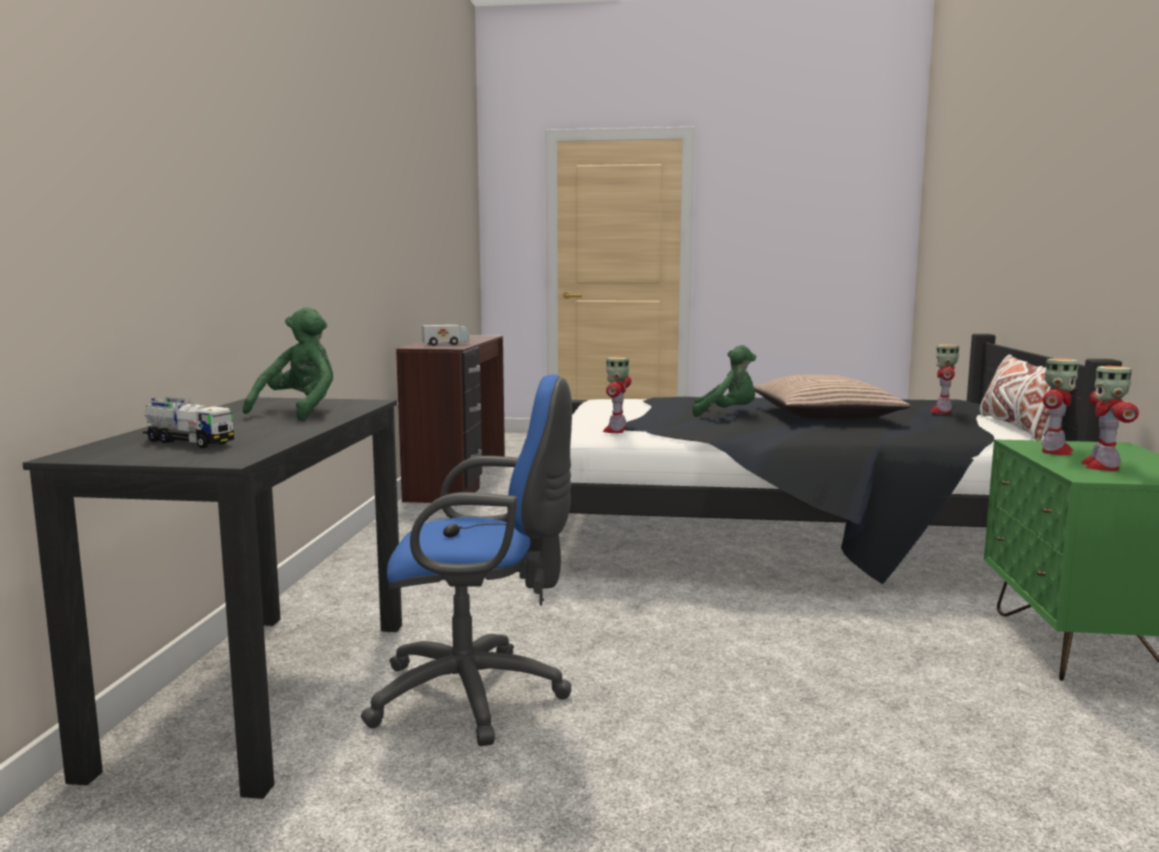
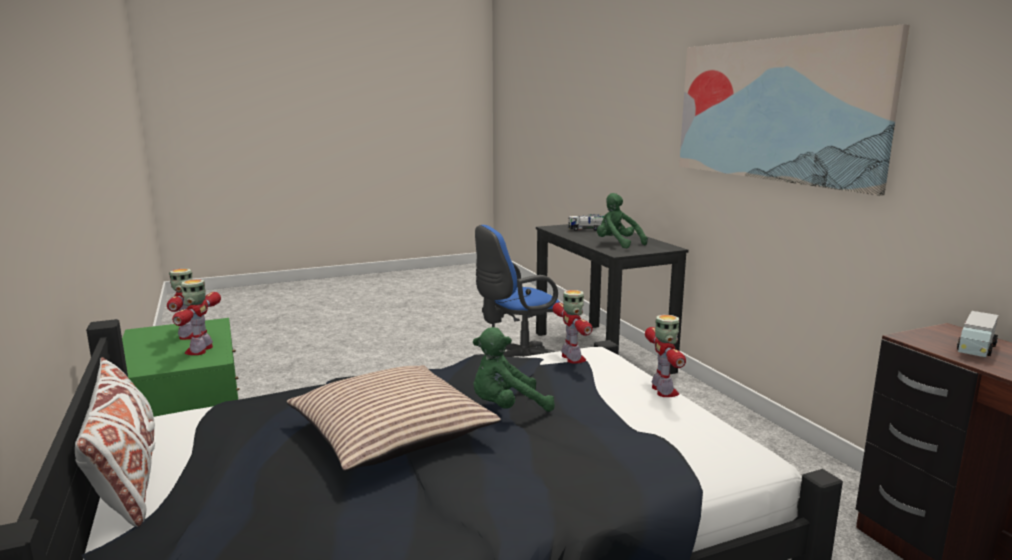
camera: 150 degrees right, 5 degrees up
green plush toy [243,307,333,420] -> green plush toy turned 150 degrees clockwise [597,193,648,248]
toy robot [930,344,959,414] -> toy robot moved to [645,314,686,397]
none -> picture [679,24,910,196]

